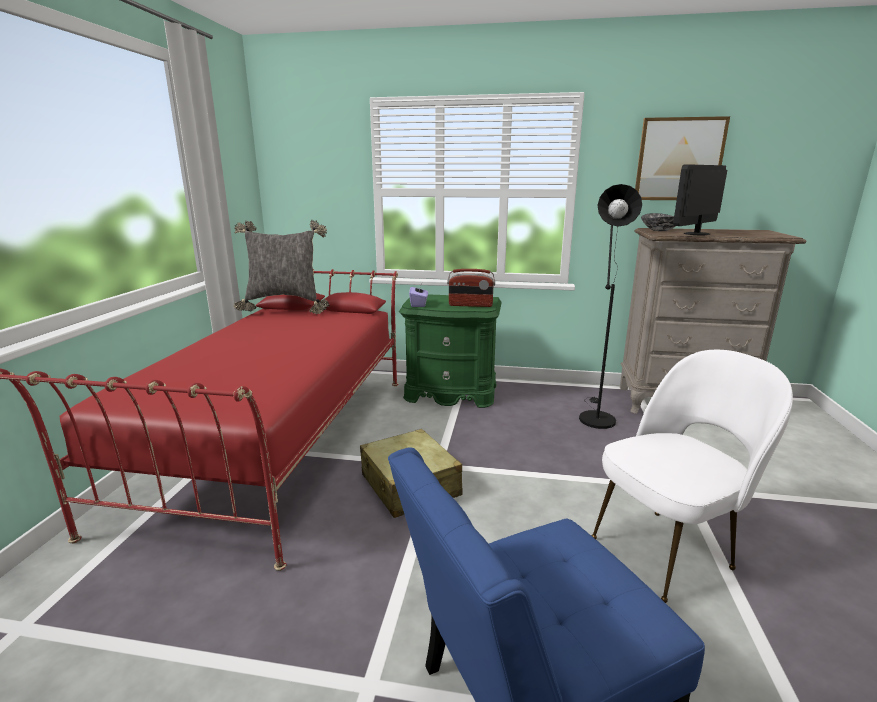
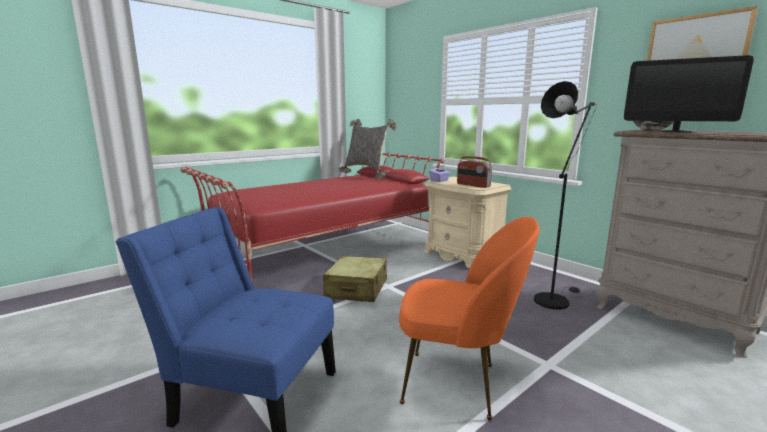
camera: 40 degrees right, 5 degrees down
green nightstand [399,294,502,408] -> beige nightstand [424,176,512,268]
white chair [592,350,793,603] -> orange chair [399,217,540,420]
monitor [673,164,727,235] -> monitor turned 150 degrees counterclockwise [624,55,754,133]

